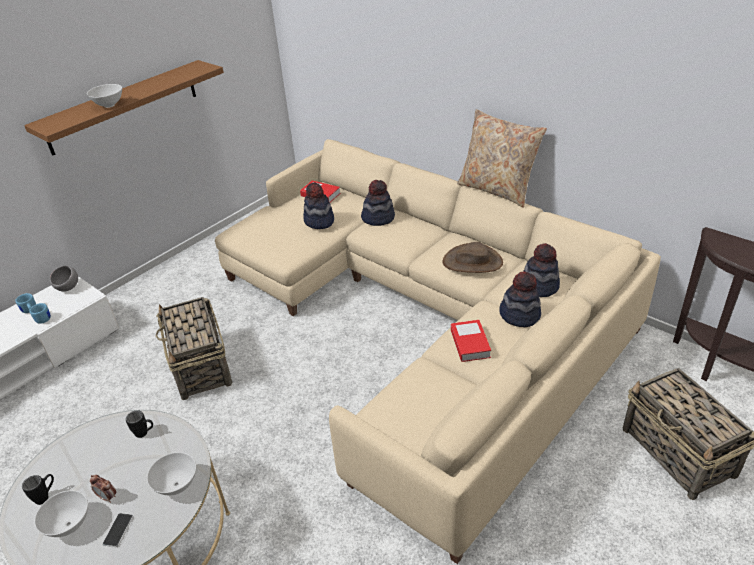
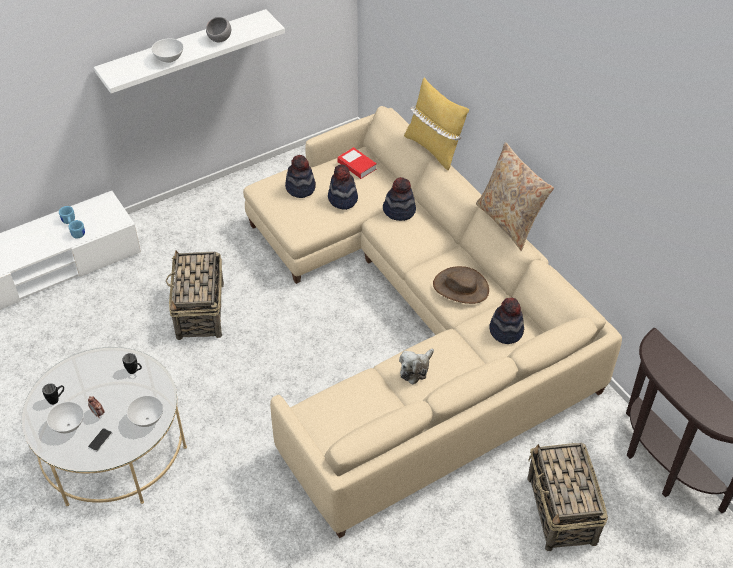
camera: 15 degrees right, 10 degrees up
brown shelf [24,60,224,156] -> white shelf [94,9,285,94]
grey bowl [50,266,78,292] -> grey bowl moved to [206,17,231,42]
book [451,320,491,362] -> plush toy [399,348,434,384]
hat [499,271,541,327] -> hat moved to [285,155,316,198]
none -> yellow pillow [404,77,469,171]

